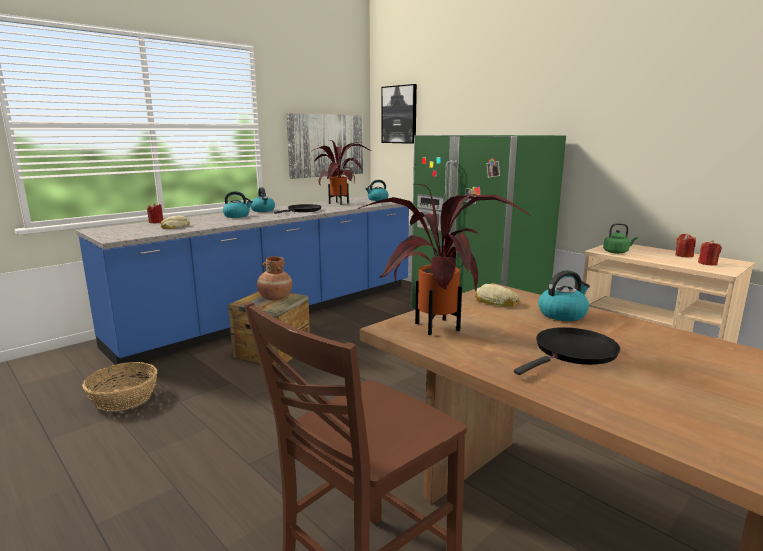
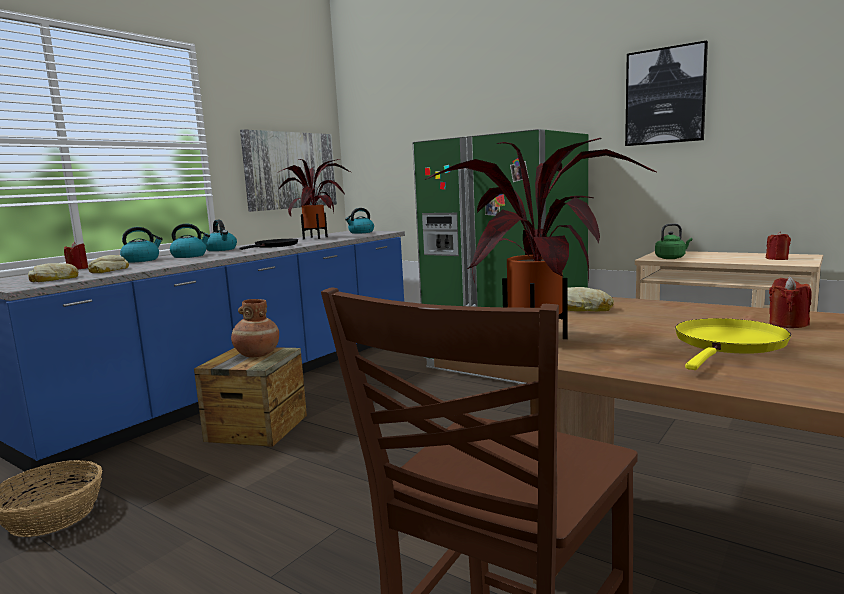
camera: 10 degrees left, 5 degrees down
picture [382,84,417,144] -> picture moved to [625,40,708,146]
black frying pan [514,327,620,375] -> yellow frying pan [675,318,791,370]
kettle [538,270,590,321] -> kettle moved to [120,227,163,263]
red candle [675,233,696,257] -> red candle moved to [769,277,812,328]
none -> bread [28,263,79,282]

